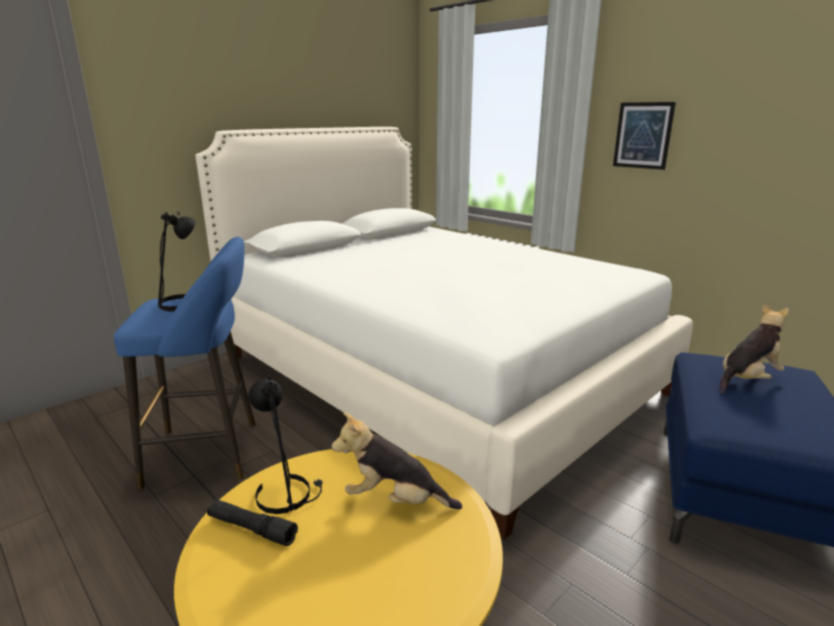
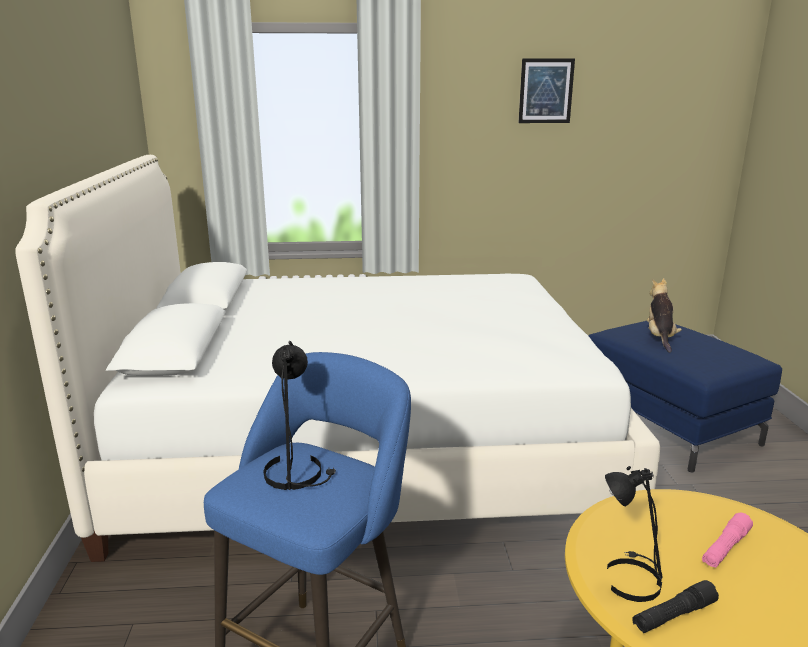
camera: 50 degrees left, 0 degrees up
plush toy [332,412,462,509] -> none
picture [613,102,676,170] -> picture moved to [519,58,575,123]
none -> pink flashlight [702,512,753,568]

